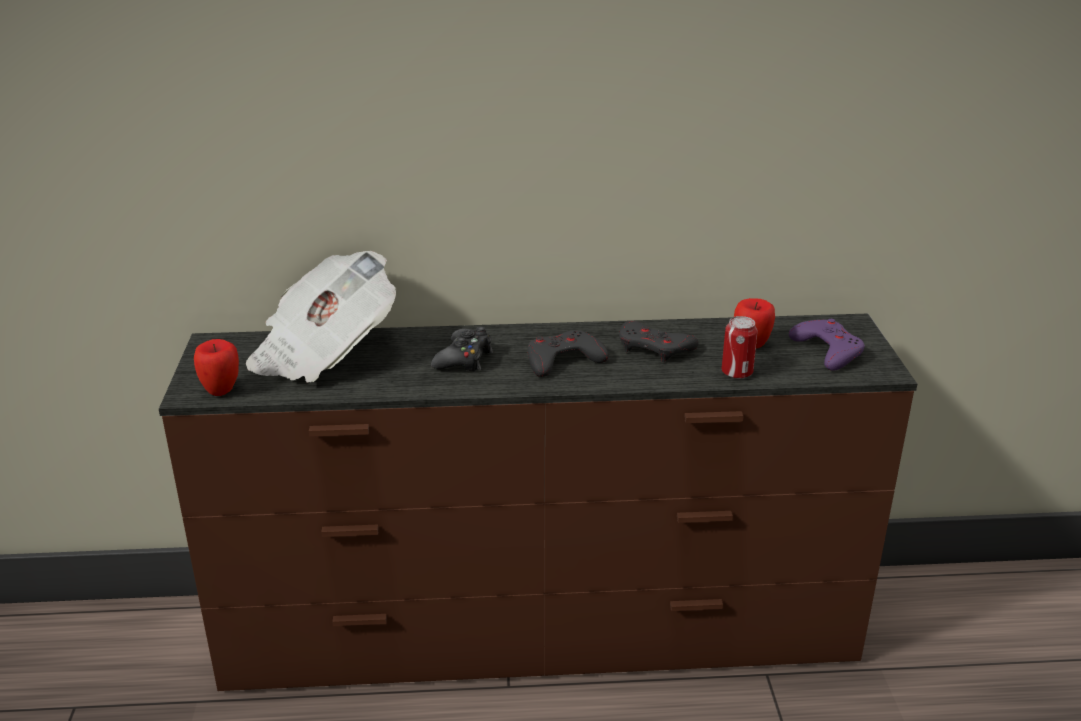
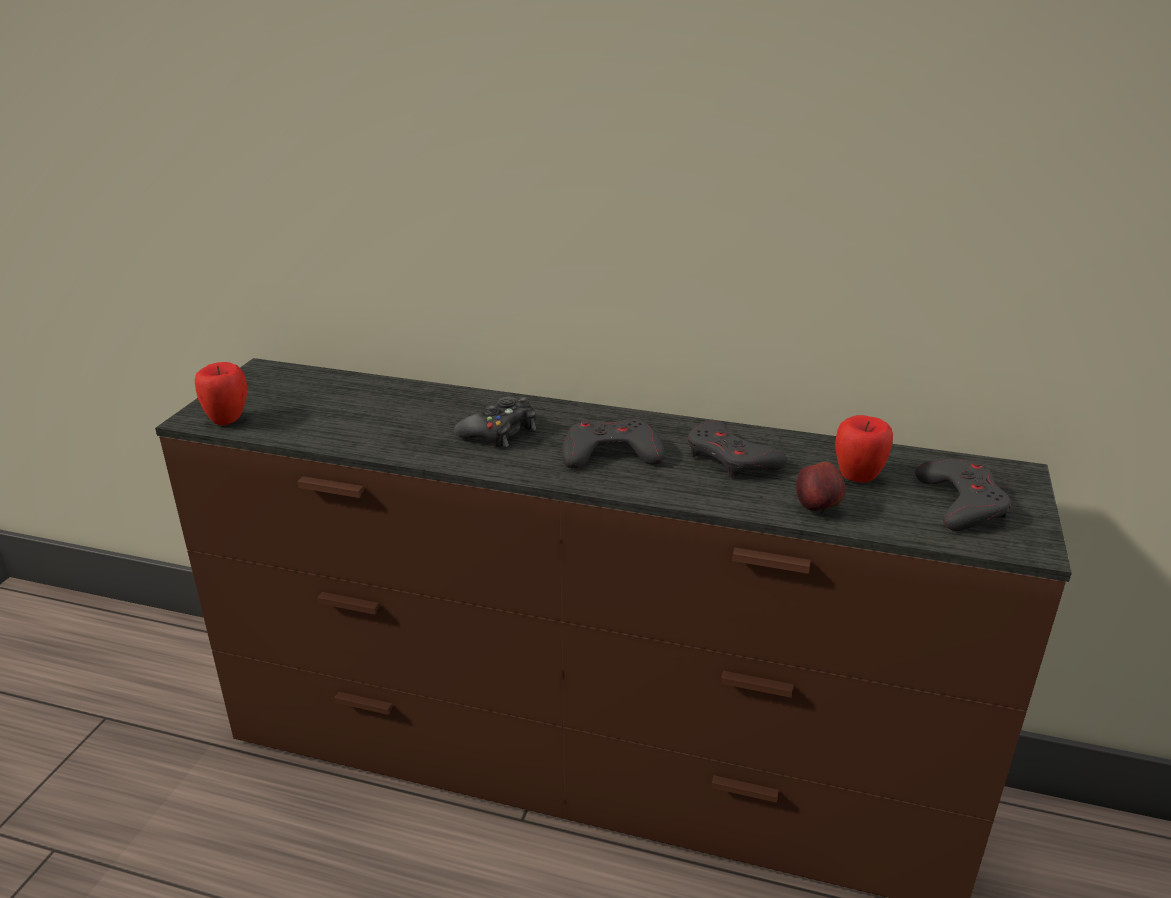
camera: 20 degrees right, 0 degrees up
newspaper [246,251,396,383] -> none
can [722,316,758,379] -> apple [796,461,845,514]
purple game controller [789,319,865,371] -> grey game controller [915,459,1011,531]

